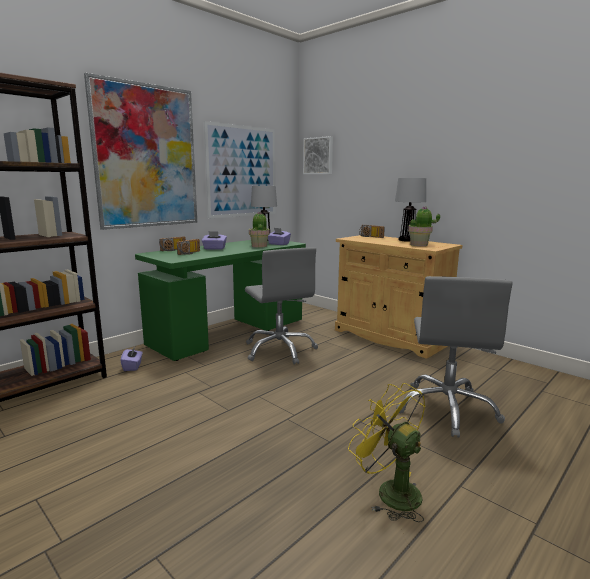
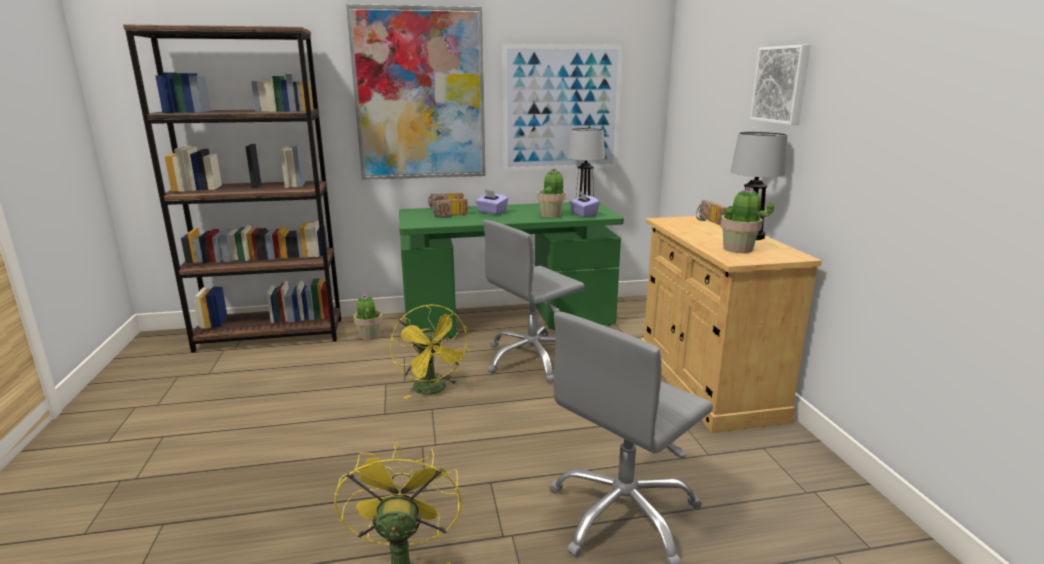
camera: 35 degrees right, 5 degrees up
purple tissue box [120,347,143,371] -> potted plant [353,294,383,340]
grey office chair [245,247,318,364] -> grey office chair turned 45 degrees clockwise [483,220,585,383]
picture [303,136,333,174] -> picture moved to [750,45,811,125]
none -> yellow fan [390,305,470,399]

